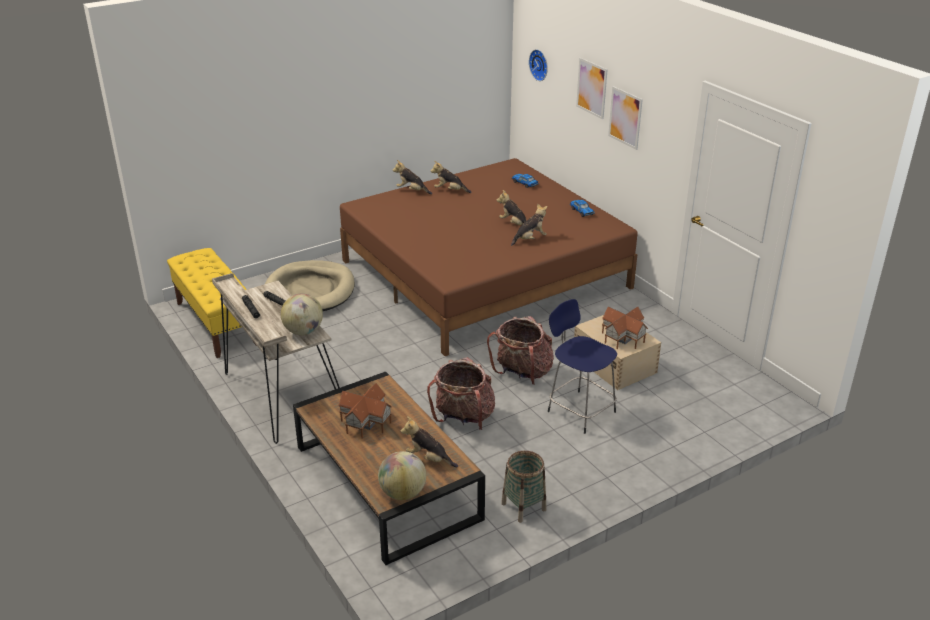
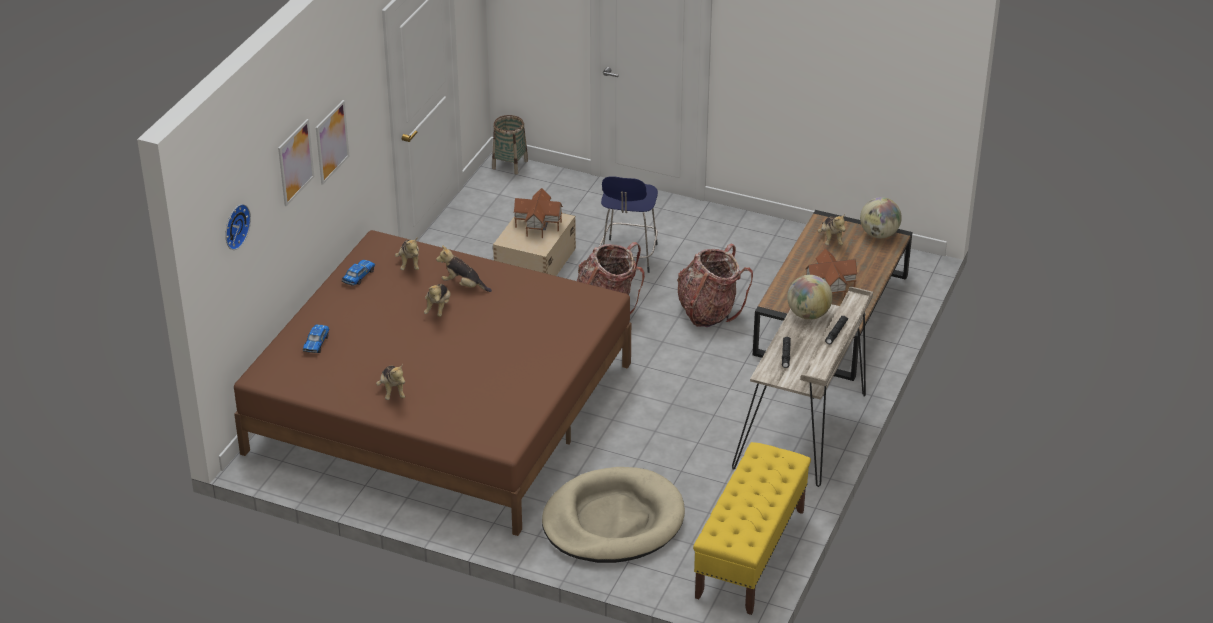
camera: 125 degrees left, 5 degrees up
plush toy [393,160,432,195] -> plush toy moved to [395,237,419,270]
basket [501,451,546,523] -> basket moved to [492,115,528,175]

